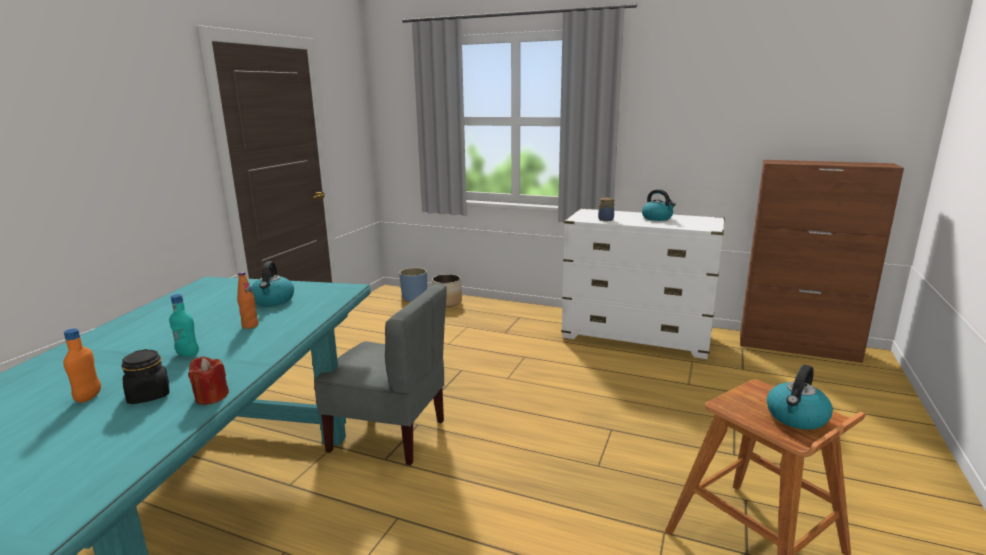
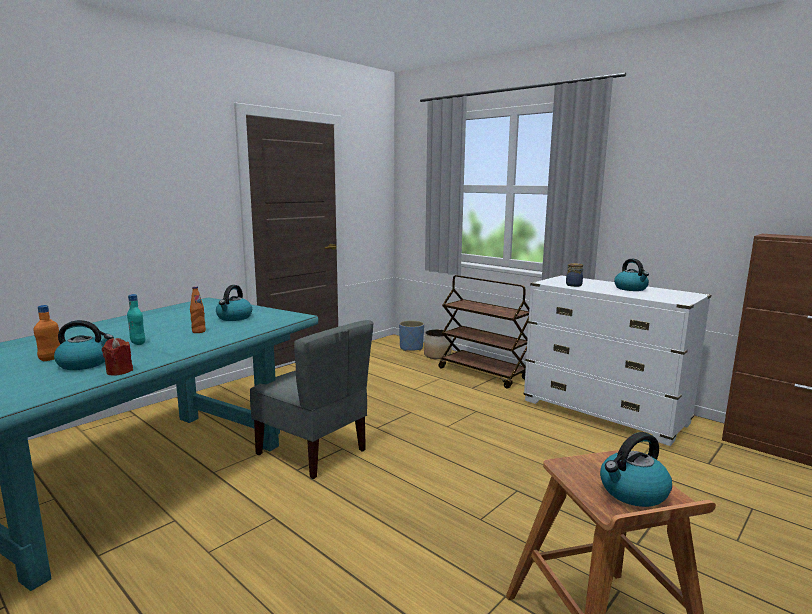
camera: 20 degrees right, 5 degrees down
black jar [122,349,169,404] -> kettle [54,320,114,370]
none -> brown cart [439,275,529,389]

